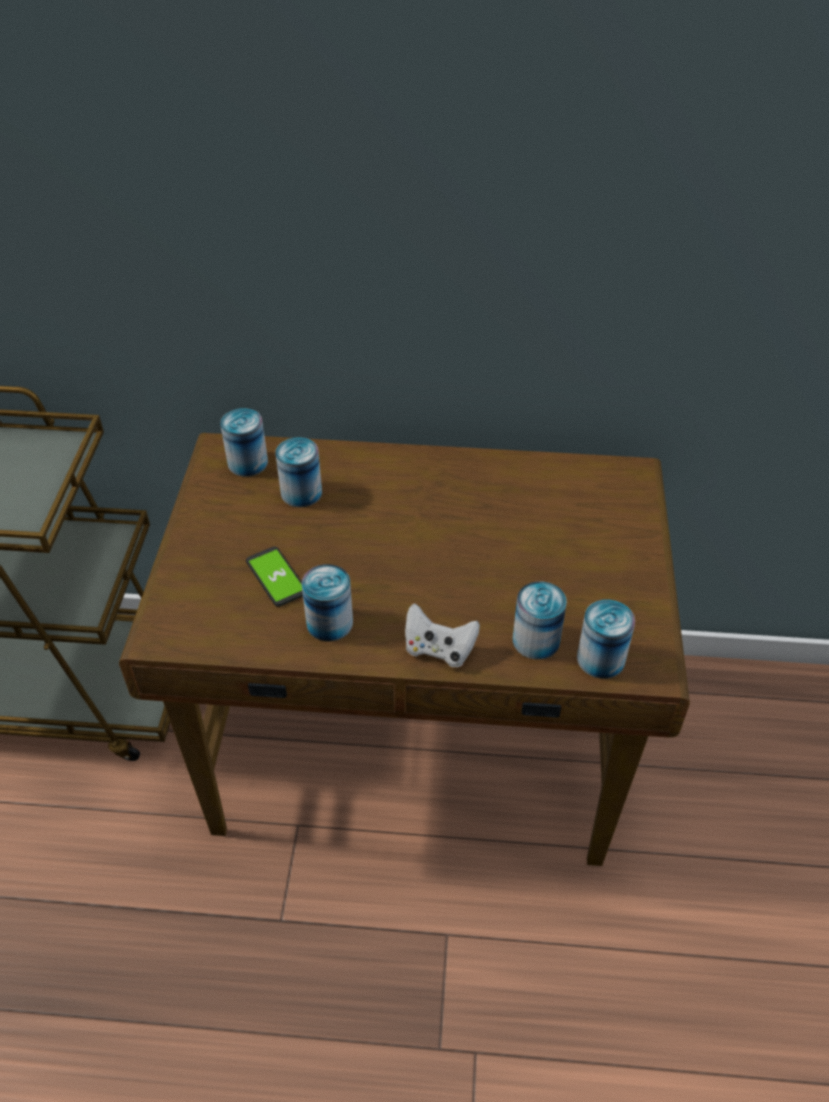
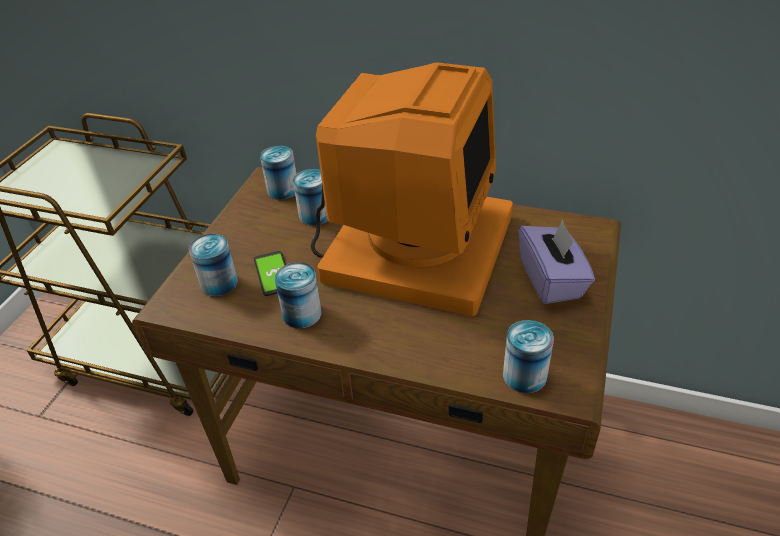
camera: 15 degrees right, 5 degrees down
white game controller [405,604,480,667] -> none
can [513,581,567,660] -> can moved to [189,234,238,296]
none -> monitor [311,63,513,316]
none -> purple tissue box [518,220,595,304]

